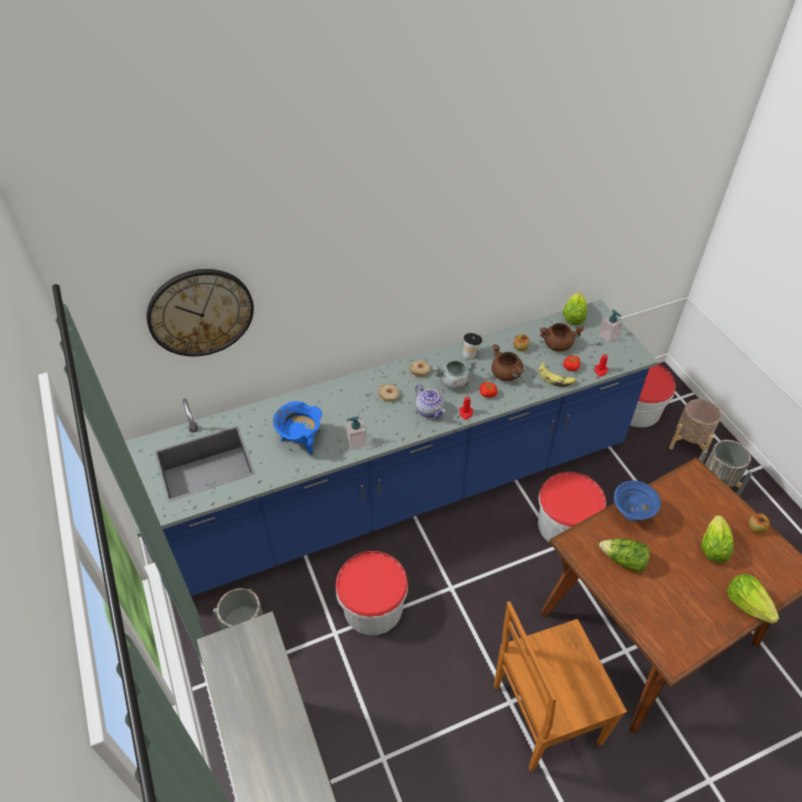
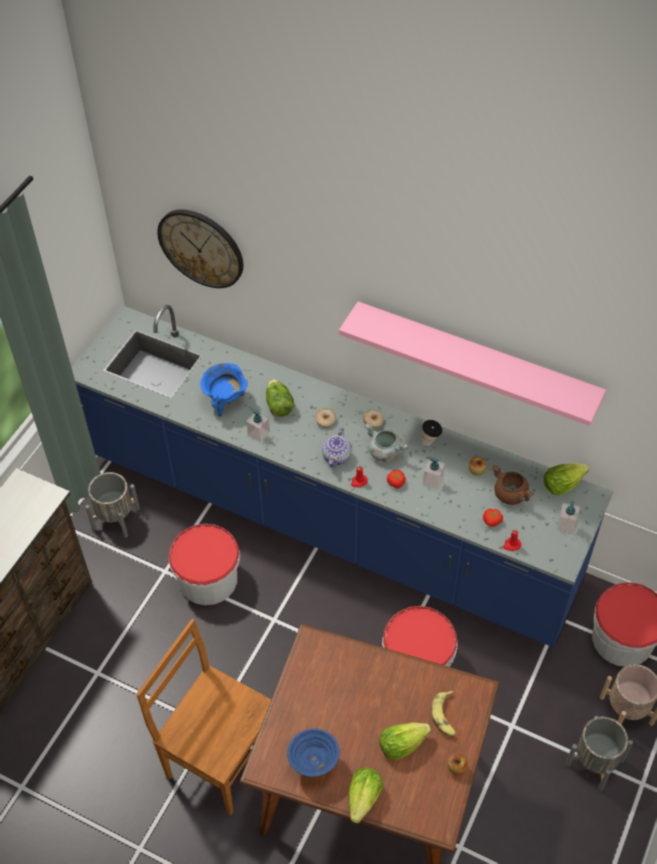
camera: 50 degrees right, 5 degrees up
brown cooking pot [491,344,524,381] -> soap dispenser [423,457,445,490]
banana [539,362,576,387] -> banana moved to [431,690,456,737]
lettuce [599,538,650,572] -> lettuce moved to [266,379,294,417]
blue bowl [614,481,661,521] -> blue bowl moved to [287,728,339,777]
none -> pink shelf [339,302,606,426]

